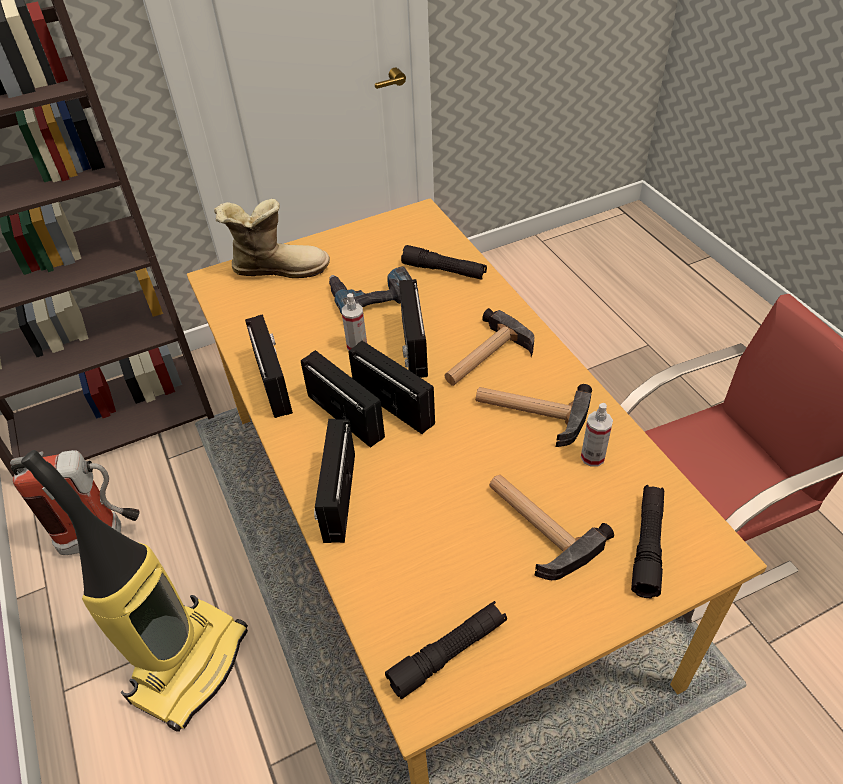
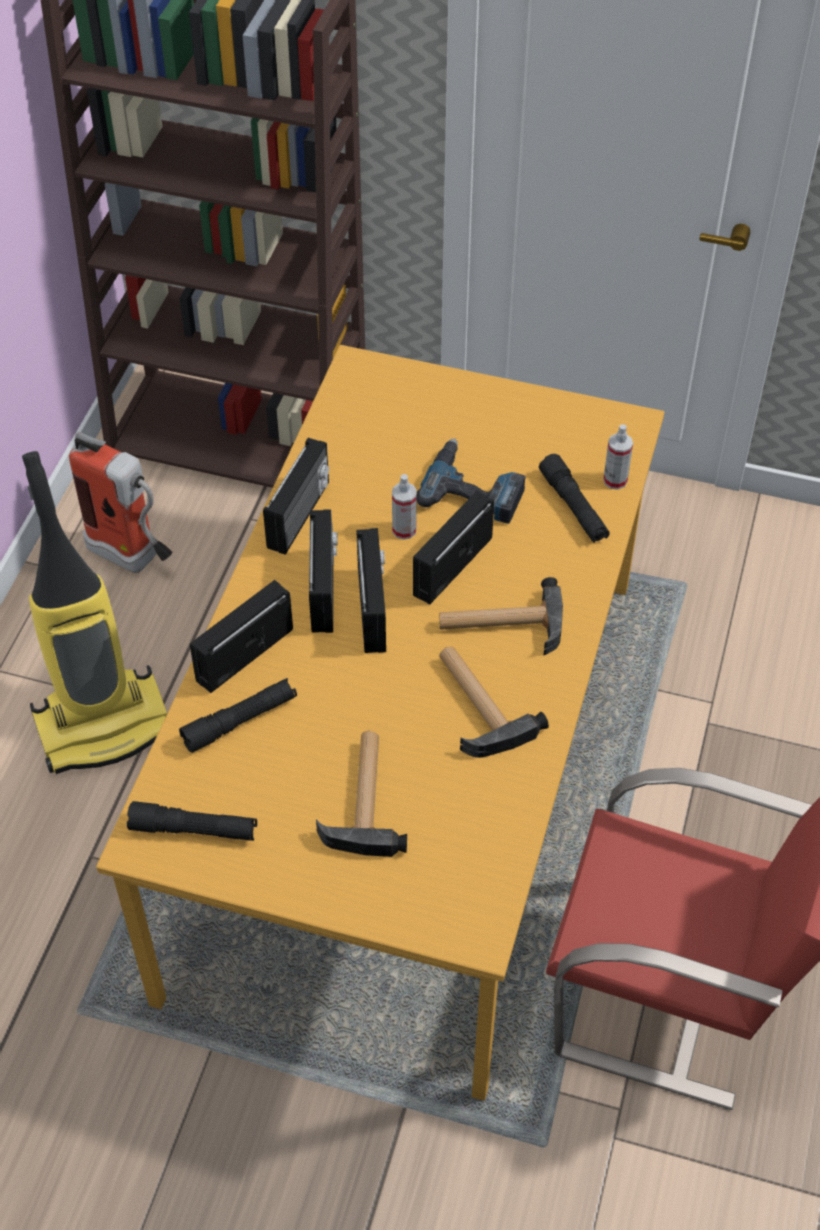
camera: 40 degrees right, 5 degrees up
boot [214,199,330,278] -> none
spray bottle [581,403,613,467] -> spray bottle moved to [603,424,633,490]
black flashlight [631,485,664,598] -> black flashlight moved to [179,678,297,753]

